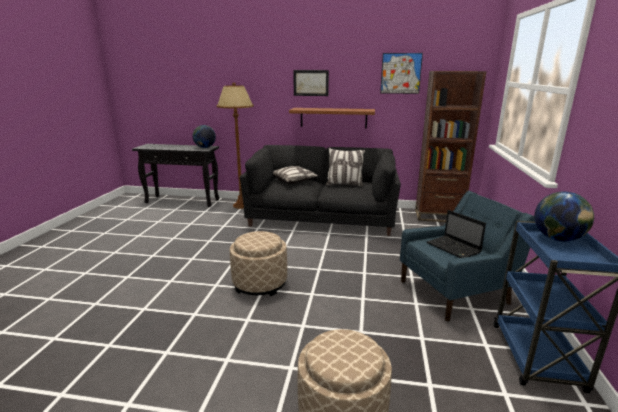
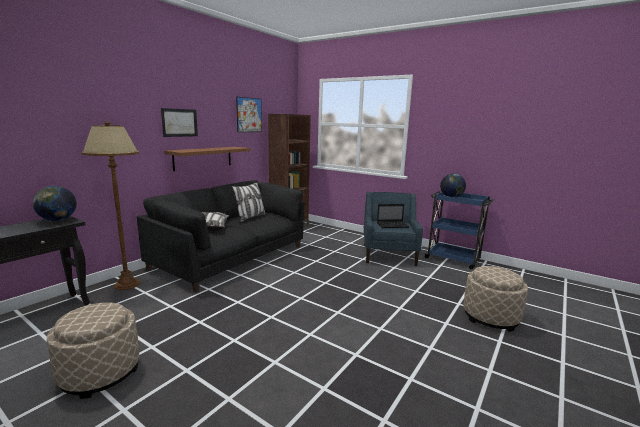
camera: 65 degrees left, 5 degrees down
beige ottoman [230,231,287,296] -> beige ottoman moved to [47,302,139,399]

